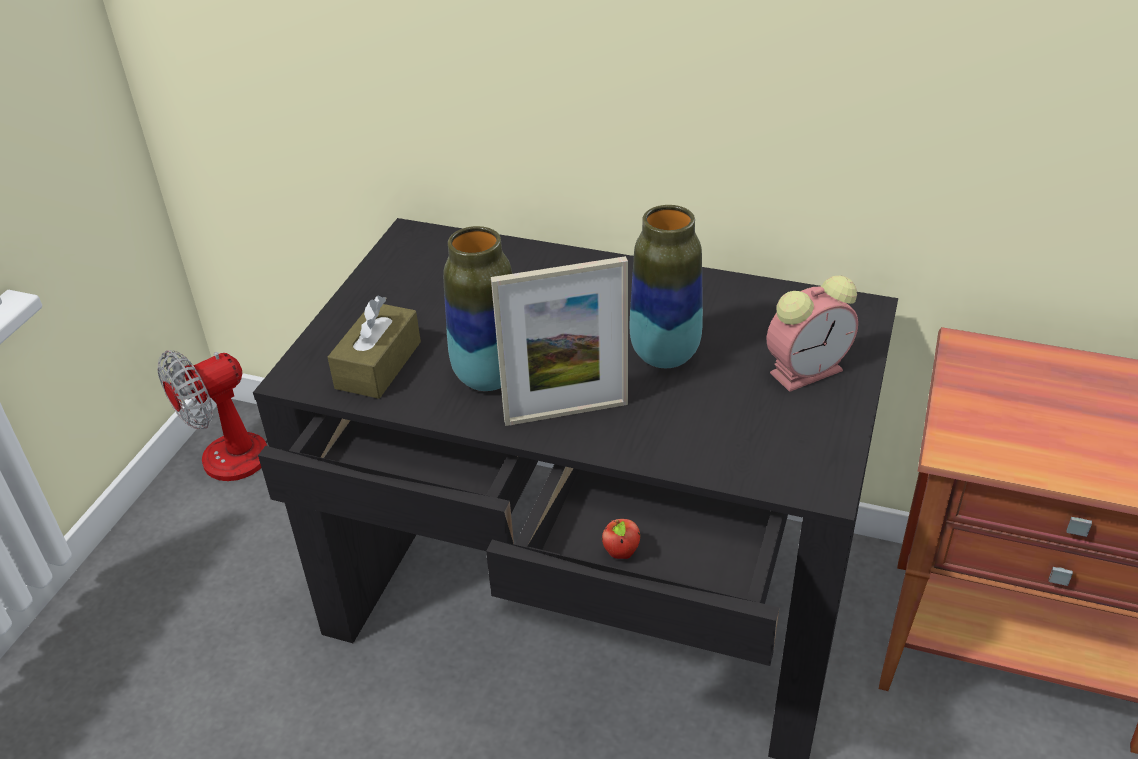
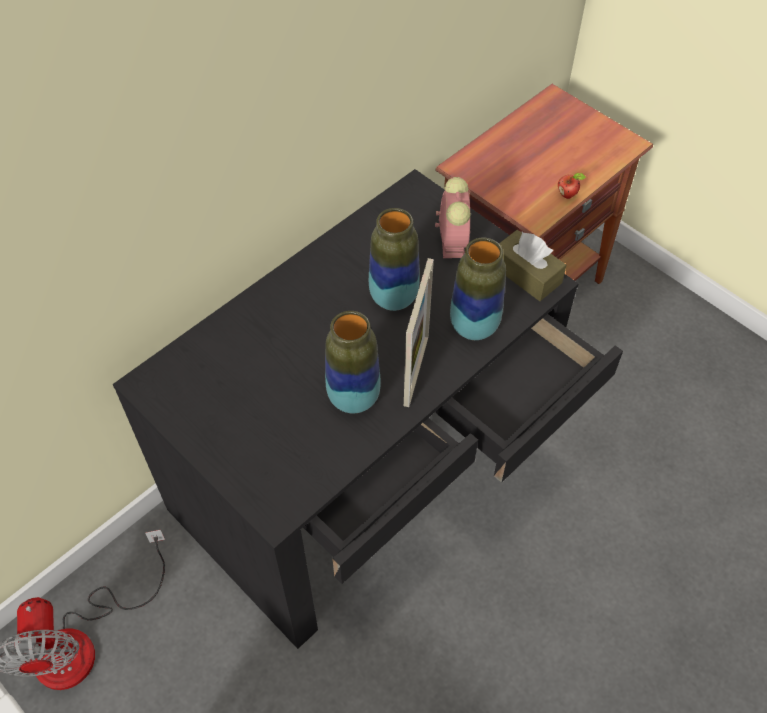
camera: 65 degrees left, 15 degrees up
brown tissue box [328,296,421,399] -> brown tissue box moved to [499,230,567,301]
apple [602,519,640,559] -> apple moved to [558,173,586,199]
none -> vase [450,237,506,340]

